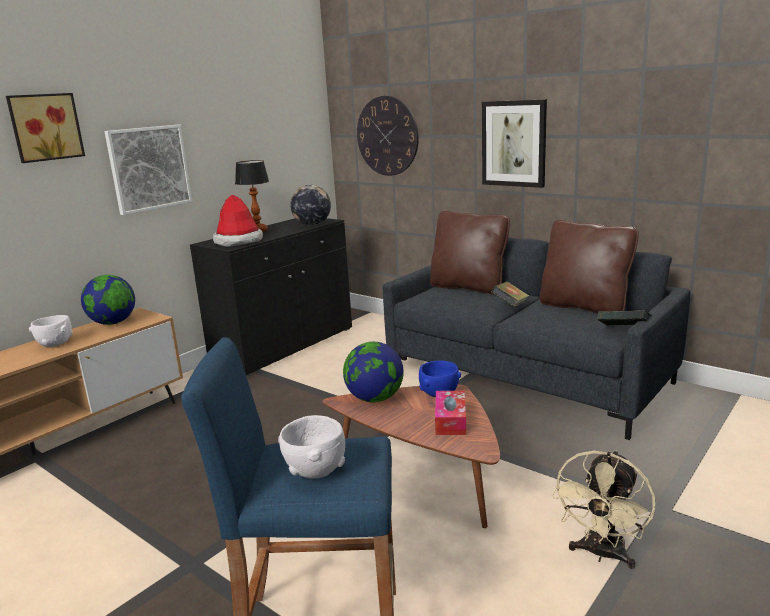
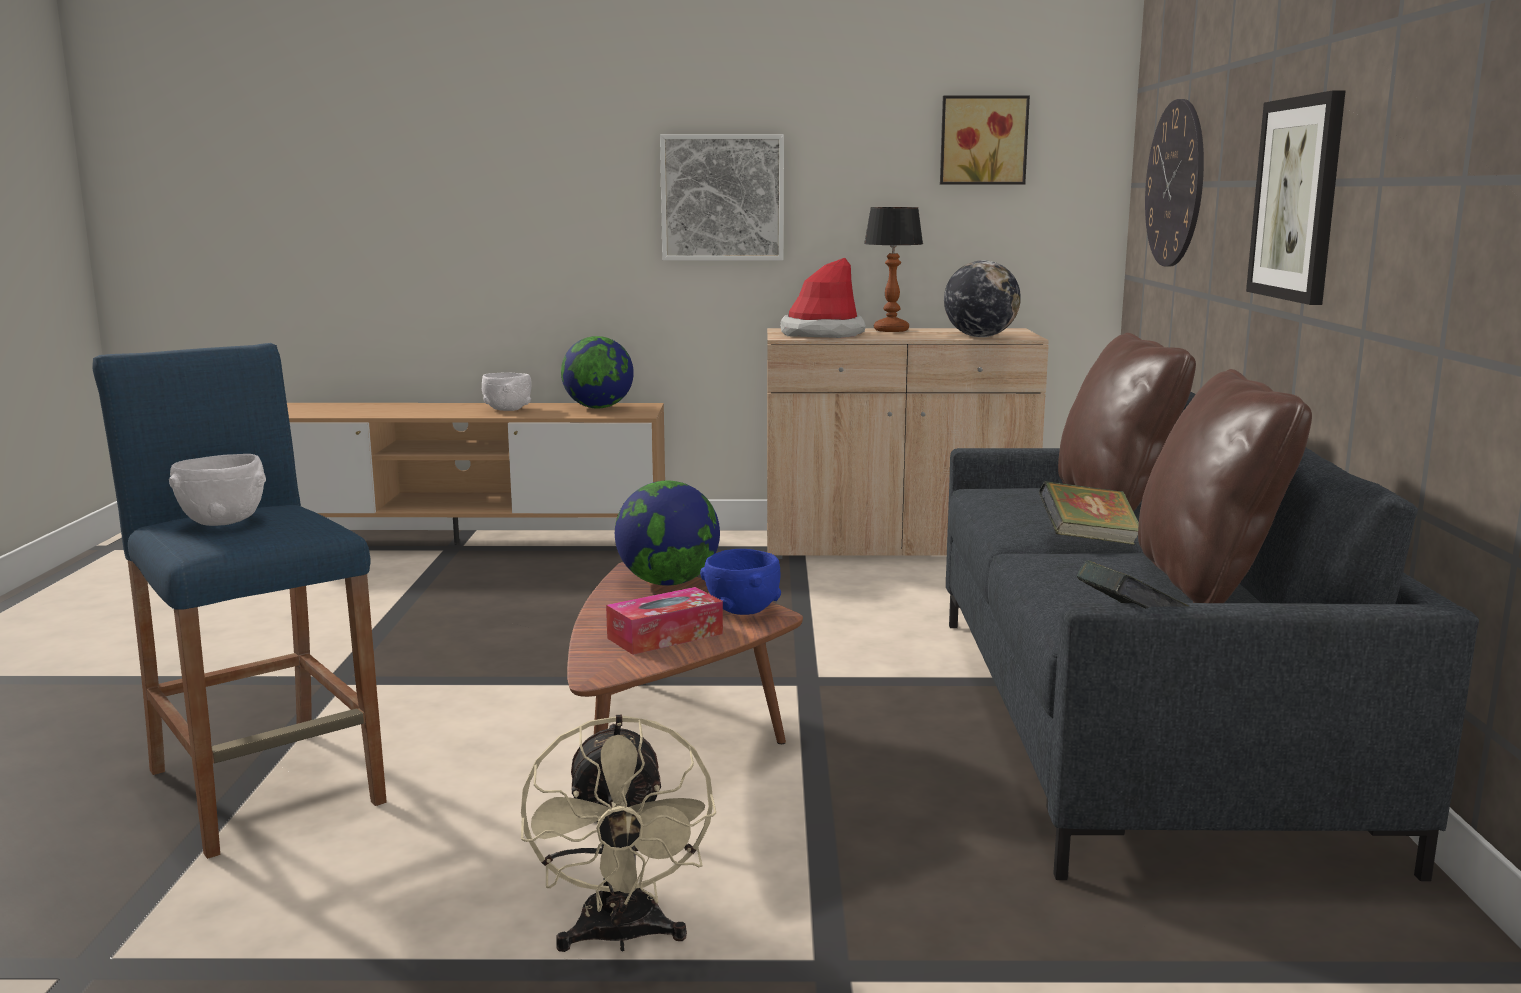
camera: 50 degrees right, 5 degrees down
picture [6,93,85,163] -> picture moved to [940,96,1030,185]
black cabinet [190,218,352,377] -> beige cabinet [767,328,1049,559]
beige fan [552,451,655,569] -> beige fan turned 90 degrees counterclockwise [521,715,716,952]

